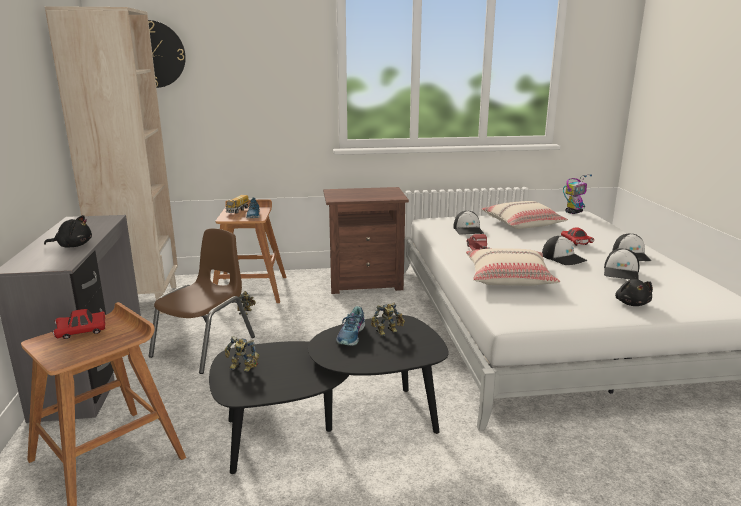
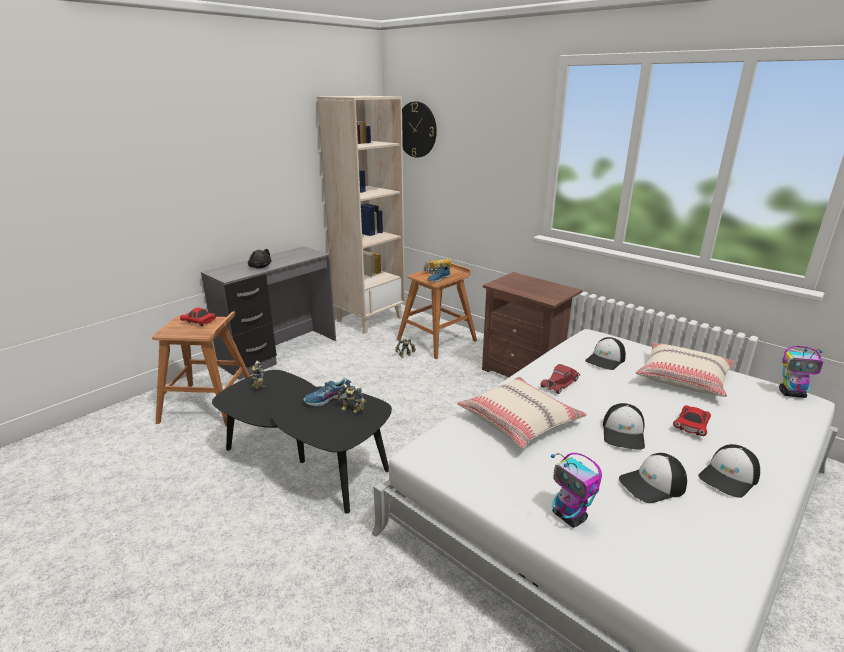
camera: 50 degrees right, 5 degrees up
brown chair [149,228,255,374] -> none
black plush toy [615,279,653,306] -> toy robot [551,453,602,528]

